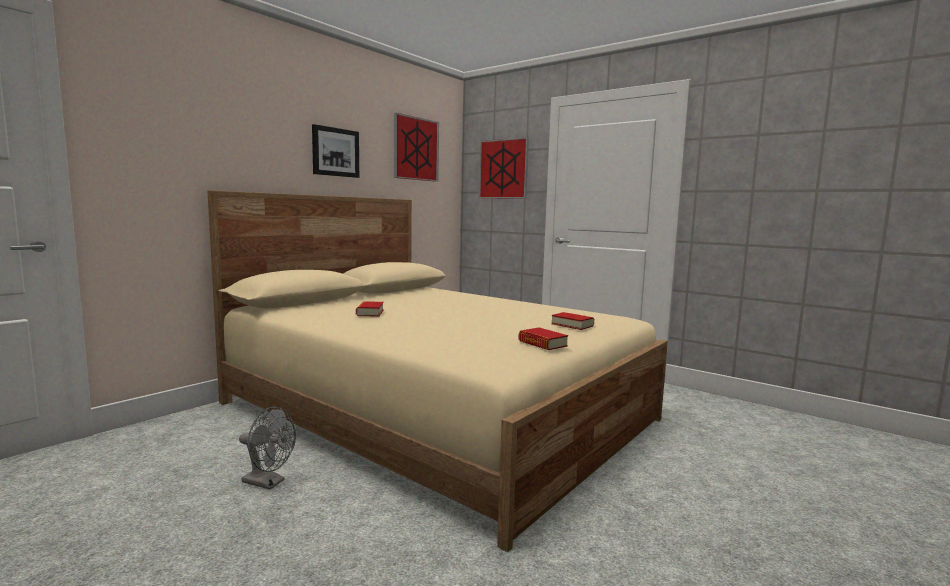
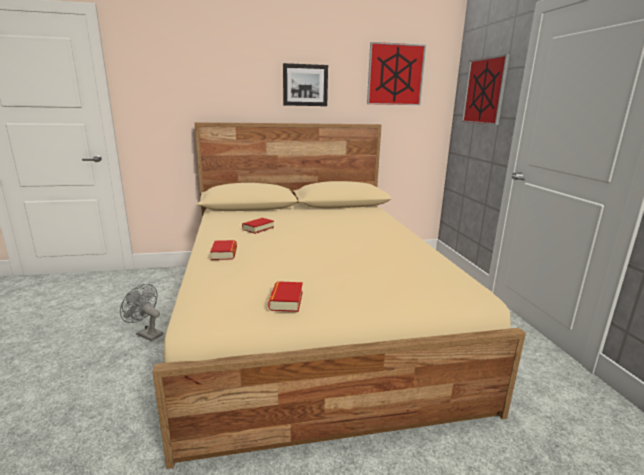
camera: 40 degrees right, 10 degrees up
grey fan [239,407,296,490] -> grey fan turned 150 degrees clockwise [120,284,163,341]
book [551,312,594,330] -> book moved to [210,240,237,260]

